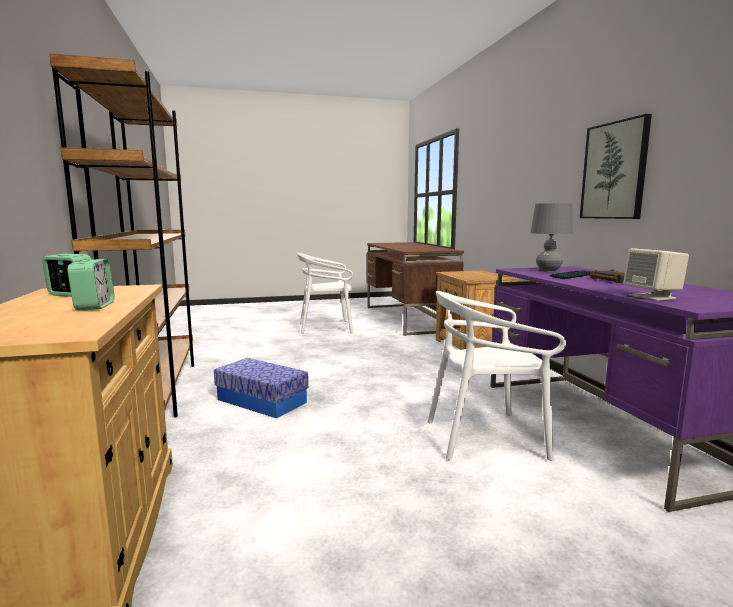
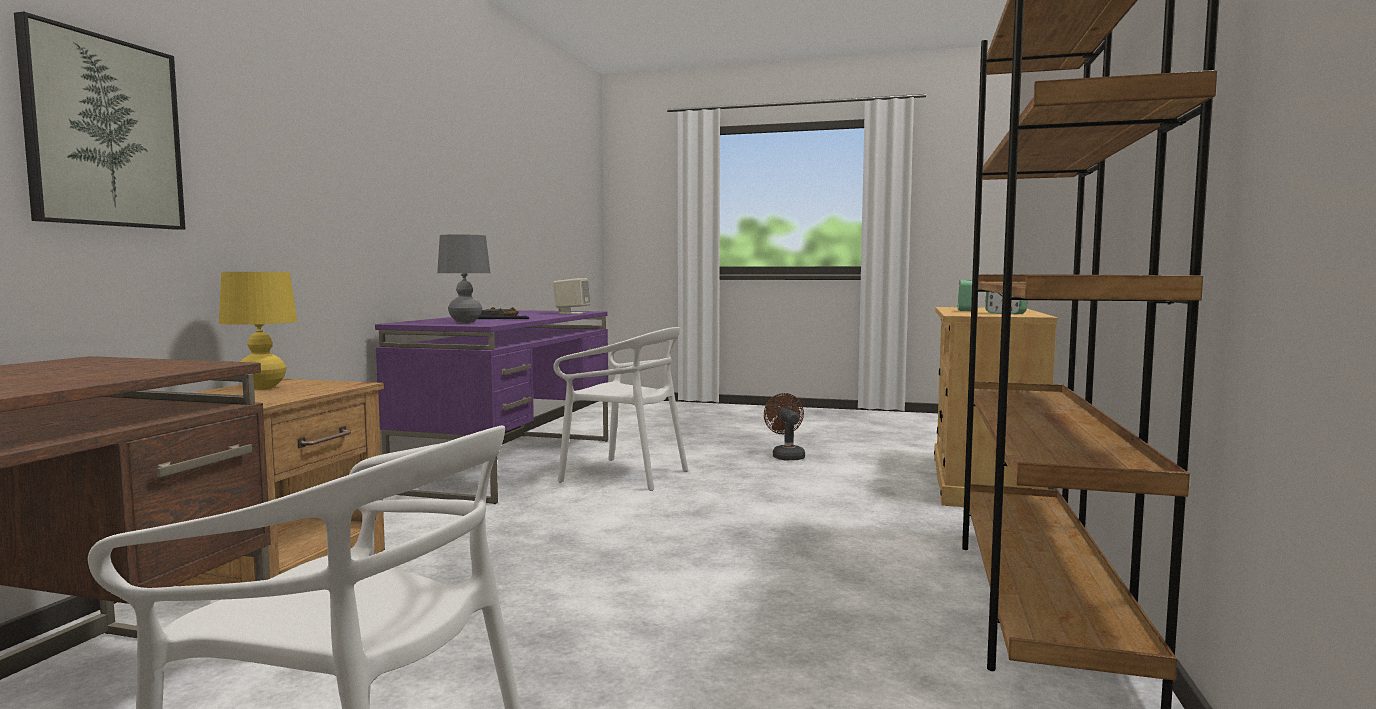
camera: 150 degrees left, 5 degrees down
storage box [214,358,309,419] -> none
picture [580,114,652,219] -> picture moved to [14,11,185,230]
none -> yellow table lamp [219,272,297,390]
none -> brown fan [764,393,805,460]

